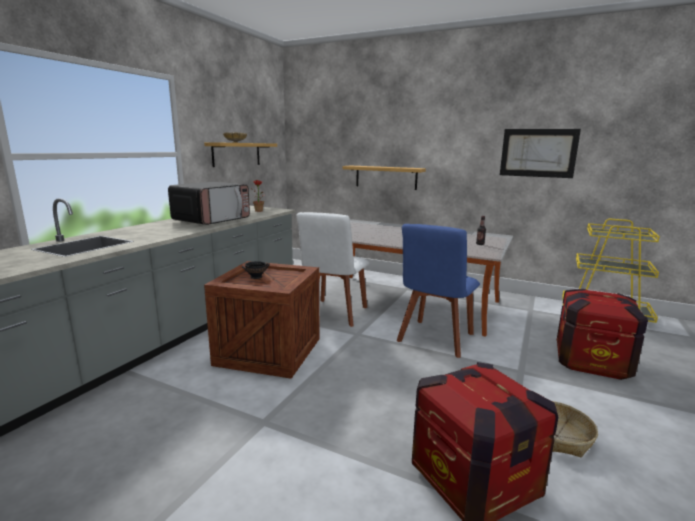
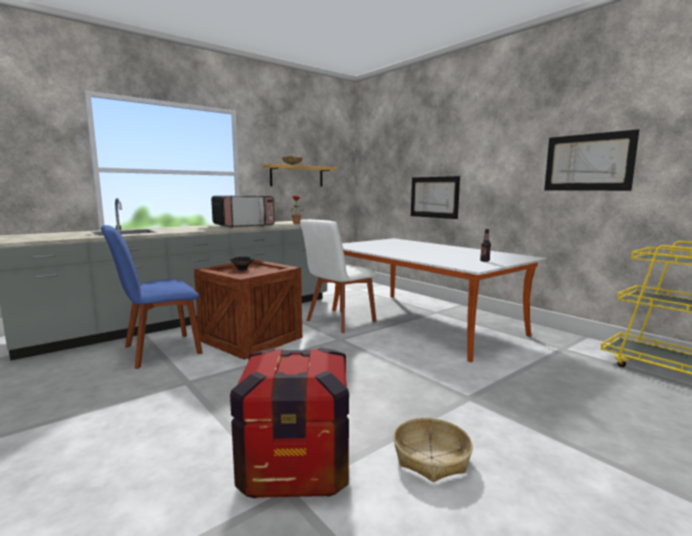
camera: 25 degrees right, 5 degrees down
shelf [342,165,426,190] -> picture [411,176,460,219]
blue chair [397,224,480,358] -> blue chair moved to [101,225,203,369]
crate [557,289,648,380] -> none

